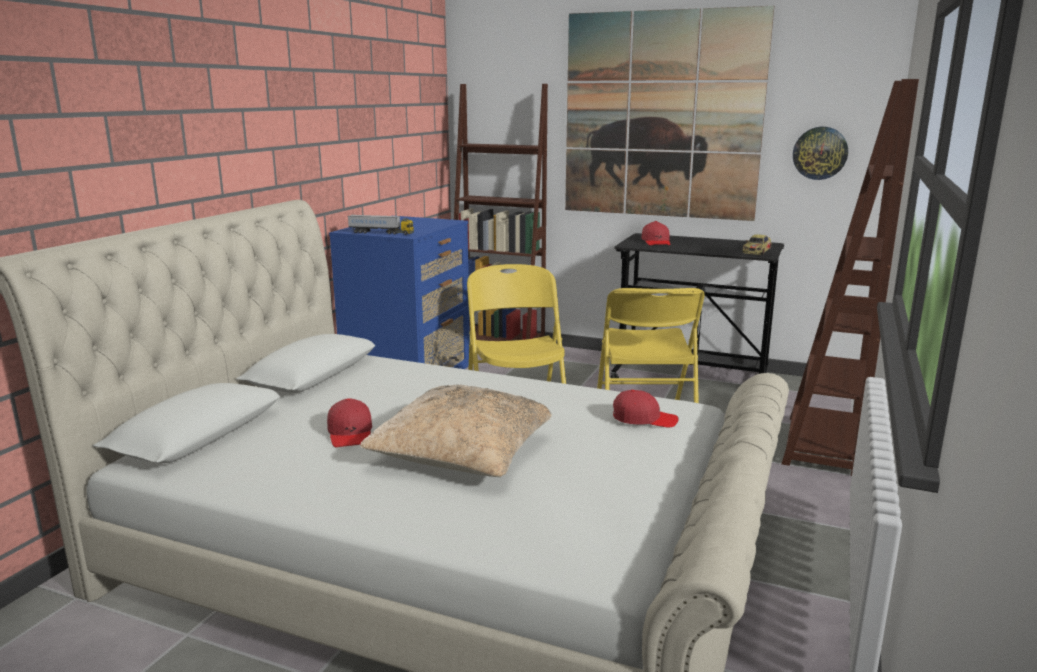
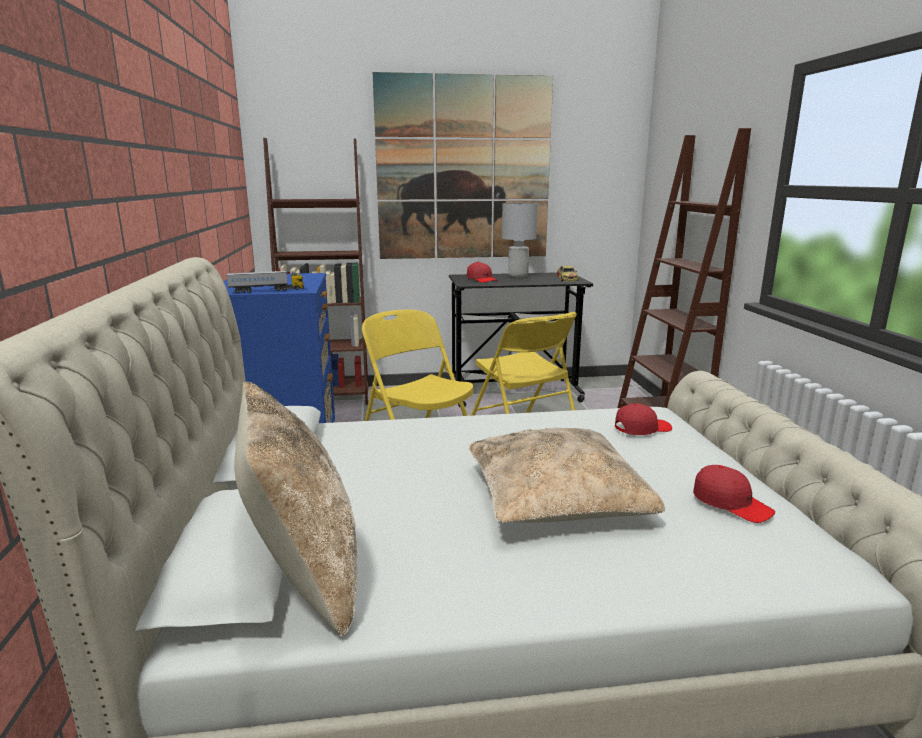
camera: 30 degrees left, 0 degrees up
red cap [327,398,372,447] -> red cap moved to [693,465,775,523]
wall clock [793,127,848,180] -> none
none -> beige pillow [234,381,357,636]
none -> grey table lamp [502,202,538,277]

